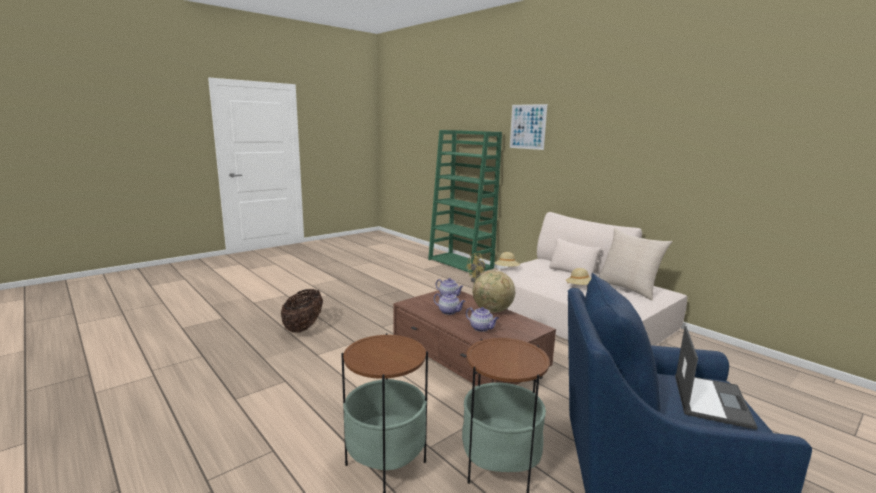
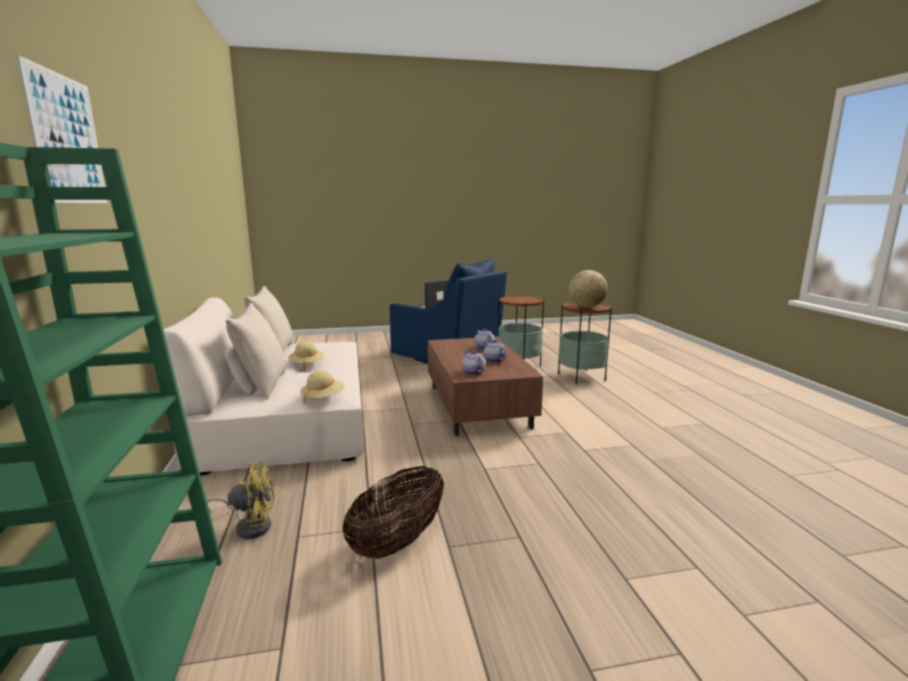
camera: 150 degrees left, 0 degrees up
basket [281,289,323,333] -> basket moved to [342,466,444,559]
globe [473,270,515,313] -> globe moved to [569,270,608,308]
none -> beige pillow [226,303,286,400]

